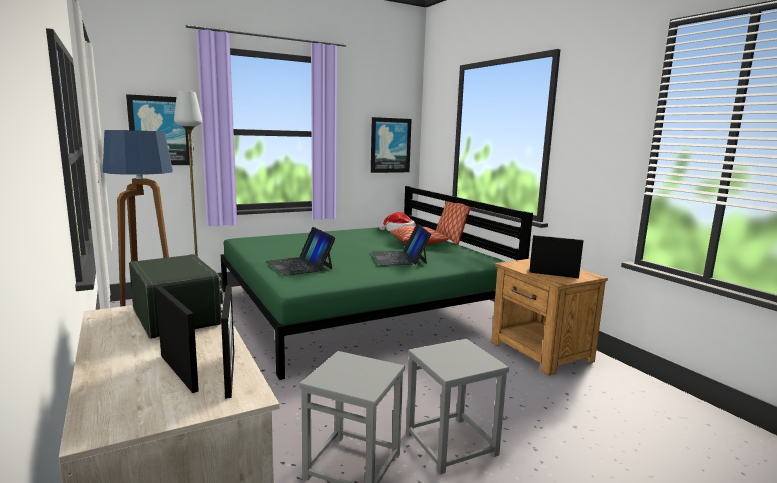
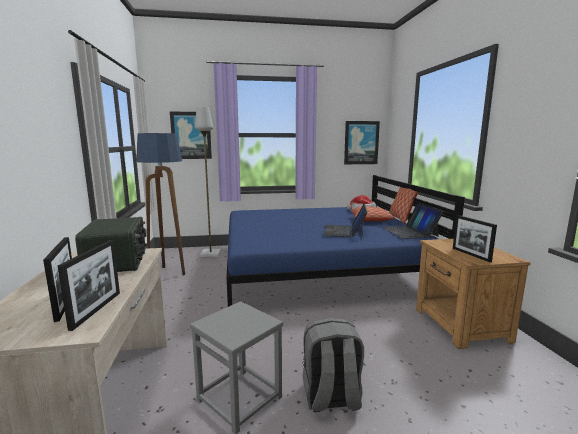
camera: 20 degrees right, 0 degrees up
green bed [221,186,533,380] -> blue bed [227,175,465,307]
laptop [266,227,336,276] -> laptop moved to [382,203,443,239]
grey stool [406,339,509,474] -> grey backpack [302,318,364,412]
picture frame [529,235,584,278] -> picture frame turned 150 degrees counterclockwise [453,215,497,262]

